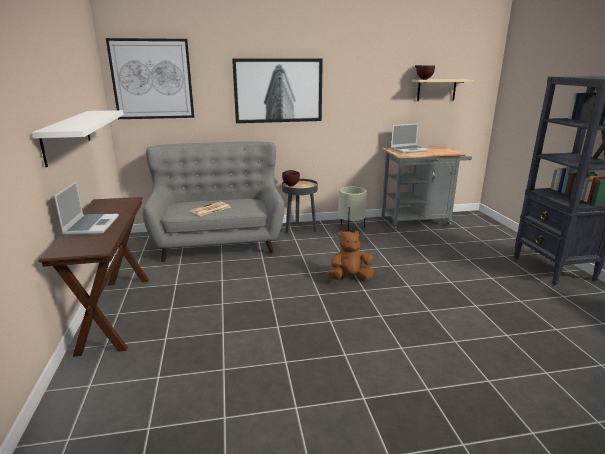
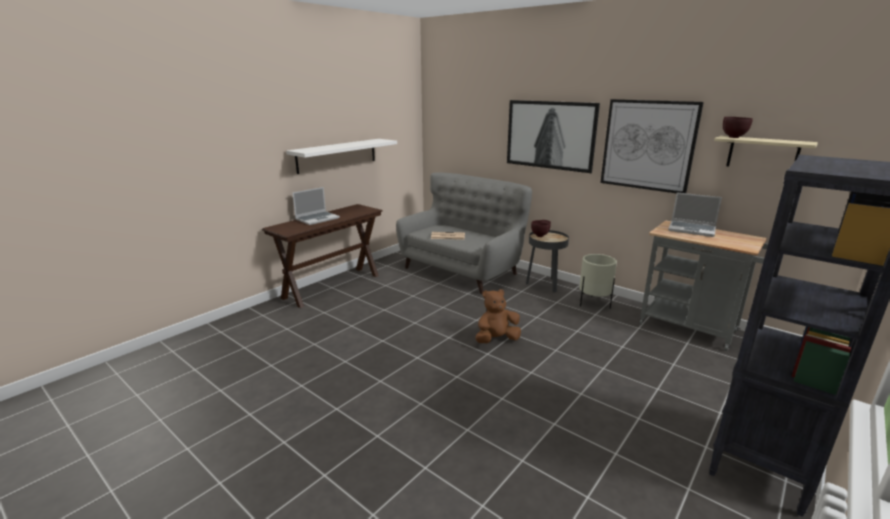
camera: 50 degrees right, 0 degrees up
picture [106,38,194,119] -> picture moved to [600,99,704,193]
brown plush toy [327,230,374,280] -> brown plush toy turned 60 degrees counterclockwise [476,289,521,343]

